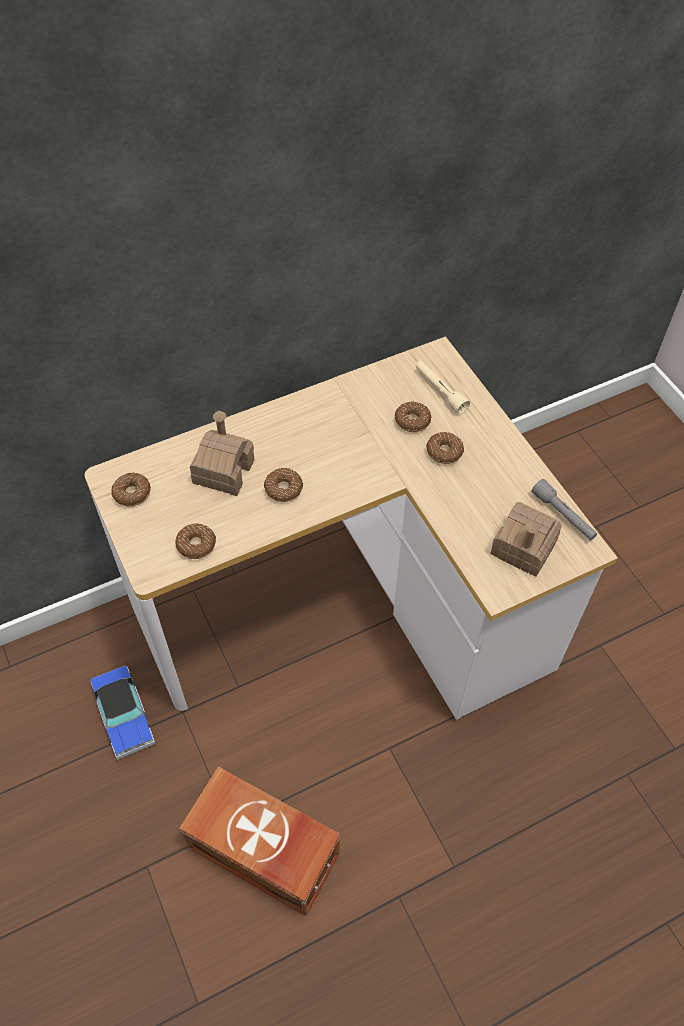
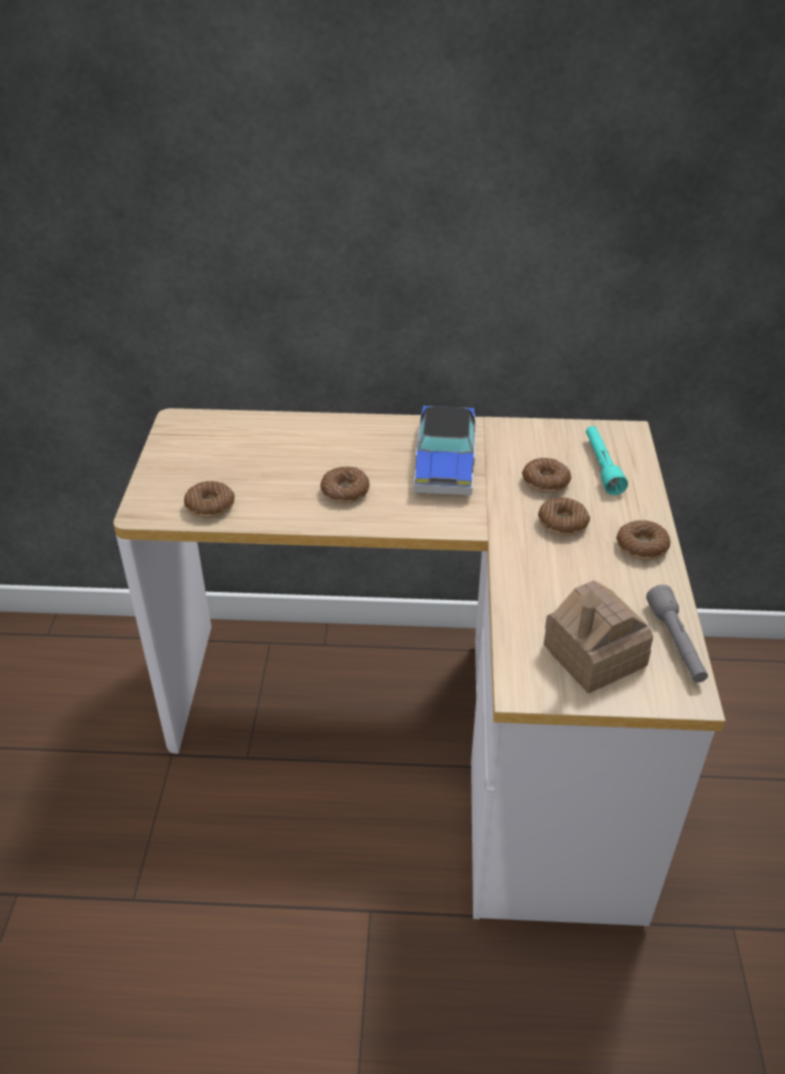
camera: 30 degrees right, 15 degrees down
toy car [91,665,156,760] -> toy car moved to [414,406,476,495]
donut [111,472,151,507] -> donut moved to [616,520,670,560]
brown storage box [180,767,340,916] -> none
toy house [190,411,255,496] -> none
beige flashlight [416,361,470,414] -> turquoise flashlight [586,426,628,495]

